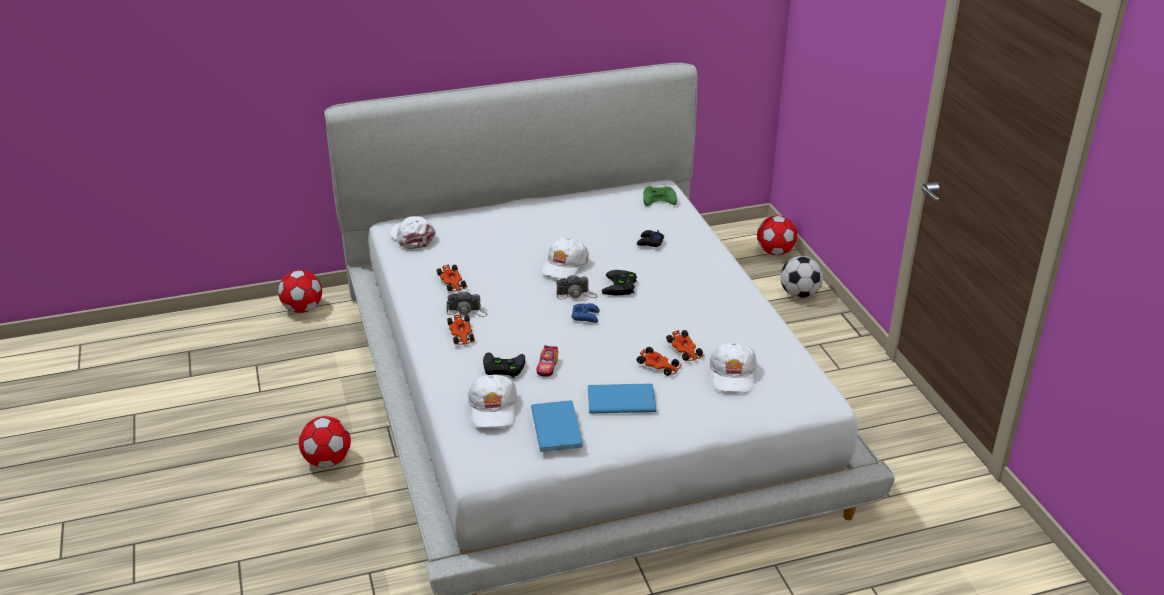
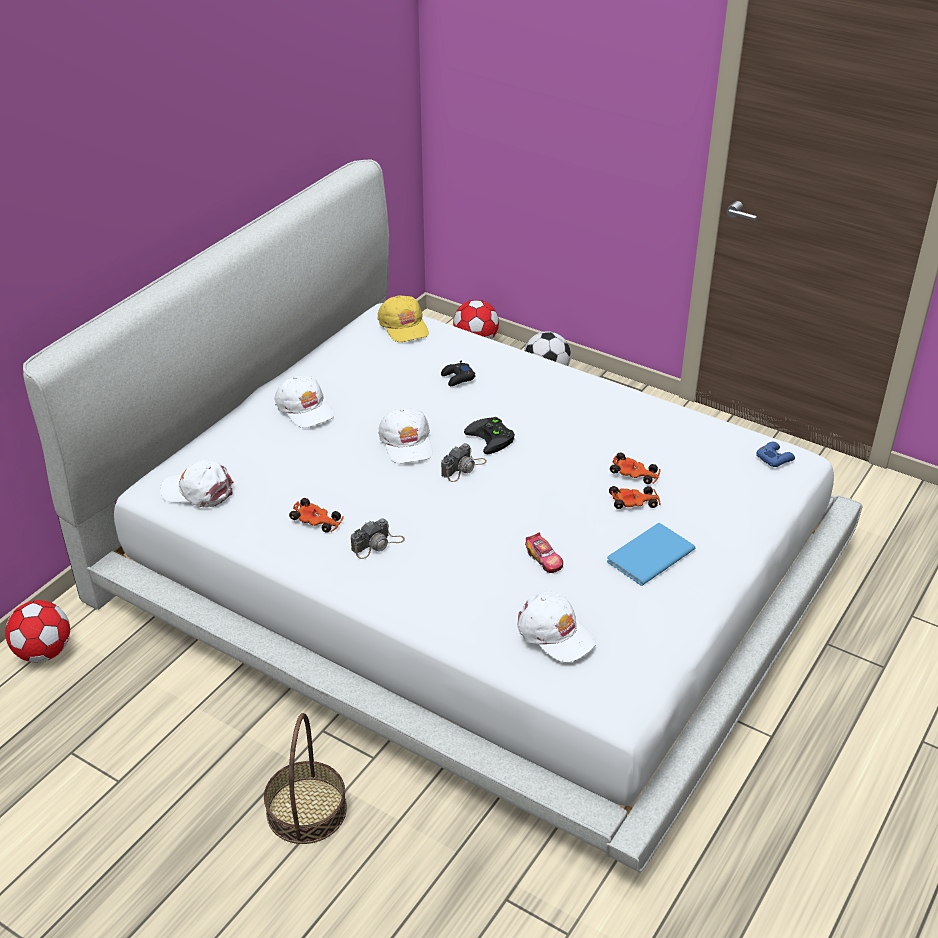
camera: 40 degrees left, 5 degrees up
football [299,416,351,468] -> basket [264,713,347,844]
toy car [447,314,475,345] -> none
black game controller [483,352,525,378] -> none
blue book [531,400,583,452] -> none
blue game controller [572,303,600,323] -> blue game controller moved to [756,441,795,467]
green game controller [643,186,677,206] -> yellow cap [378,295,429,342]
white cap [709,343,757,393] -> white cap moved to [274,375,334,428]

